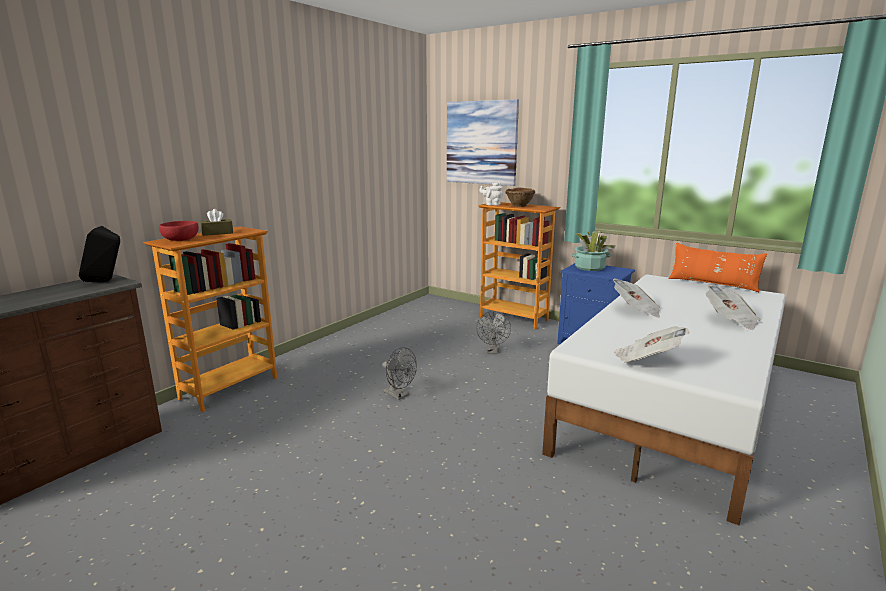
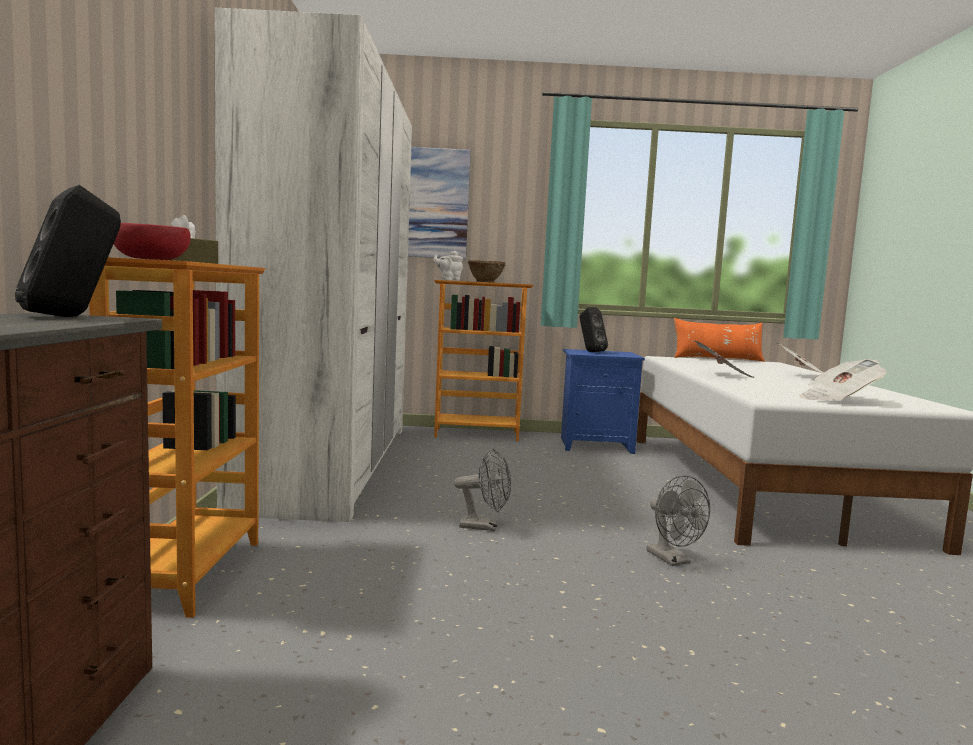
camera: 35 degrees left, 10 degrees down
grey fan [476,311,511,354] -> grey fan moved to [646,475,710,566]
potted plant [571,231,616,271] -> black speaker [579,307,608,352]
none -> white wardrobe [215,8,412,522]

